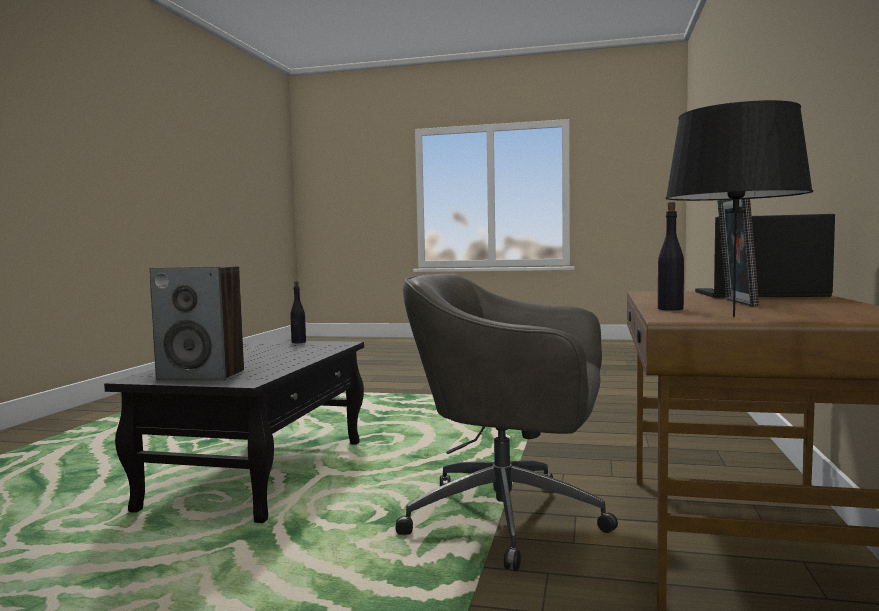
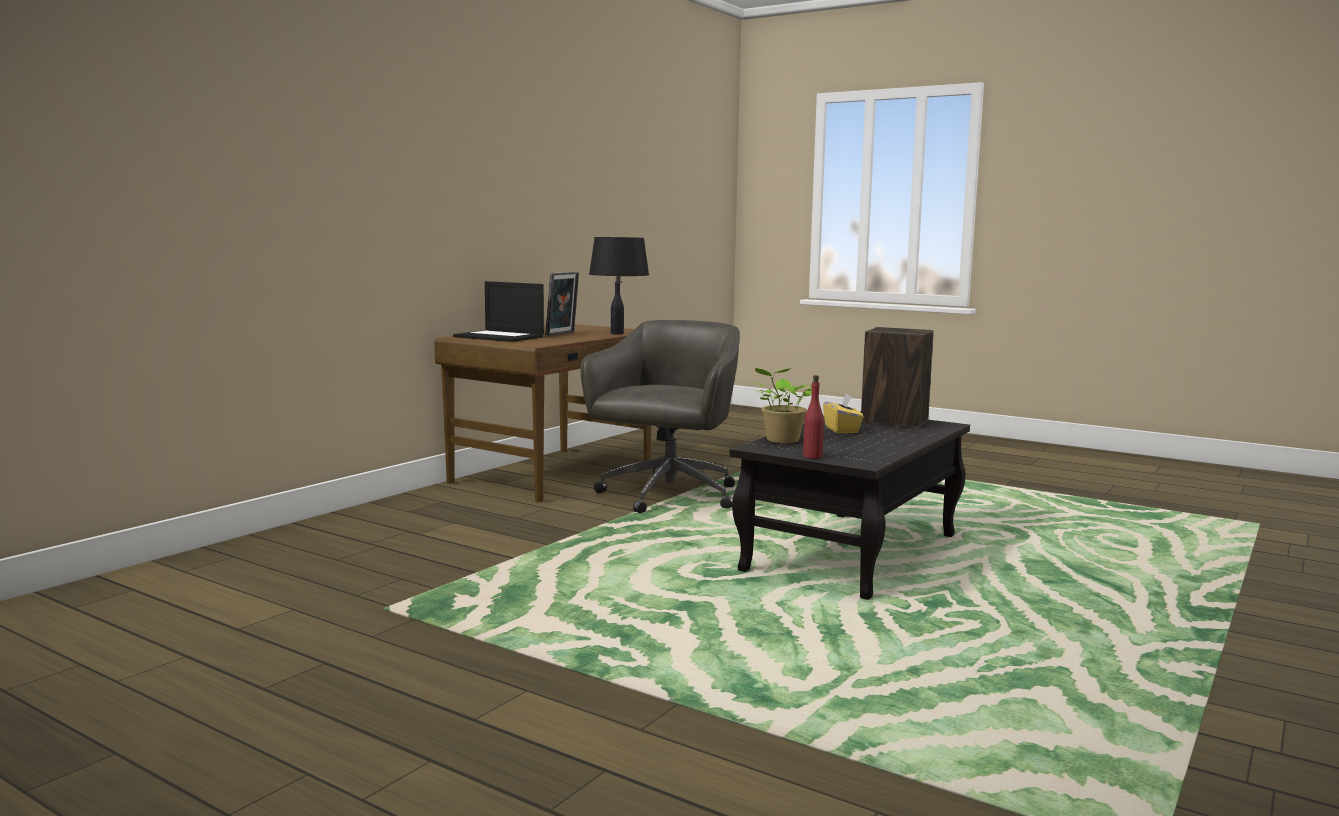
camera: 160 degrees left, 5 degrees up
black bottle [290,281,306,343] -> red bottle [803,375,824,459]
grey office chair [395,274,618,571] -> grey office chair turned 105 degrees counterclockwise [581,320,740,513]
none -> potted plant [749,368,812,443]
none -> yellow tissue box [823,393,864,433]

